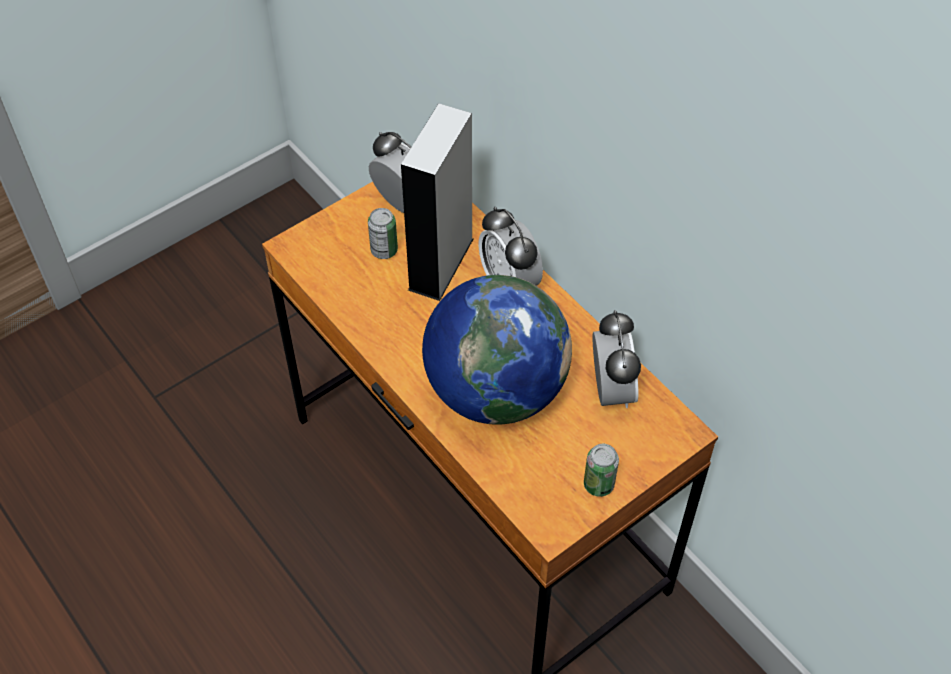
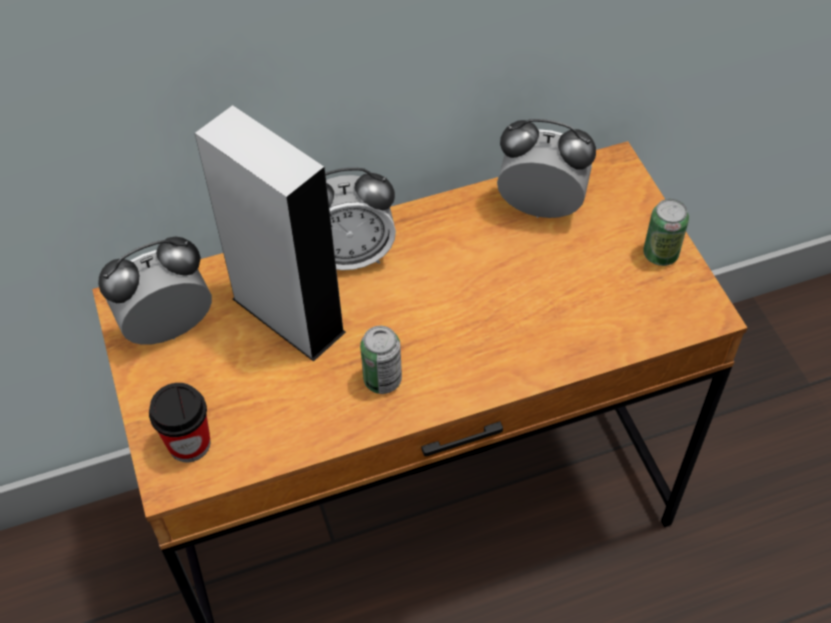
camera: 70 degrees left, 0 degrees up
can [368,208,398,259] -> can moved to [360,326,402,394]
globe [422,275,572,425] -> none
none -> cup [149,383,211,462]

